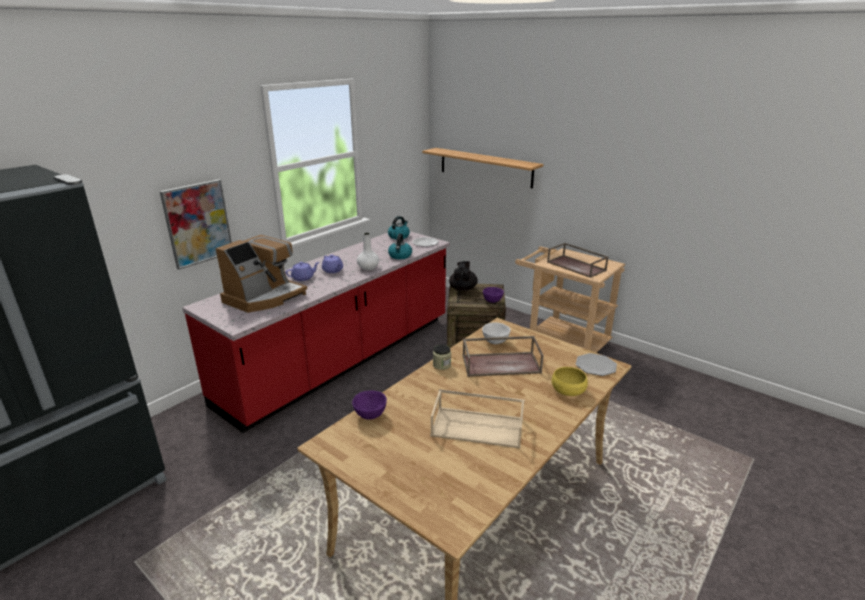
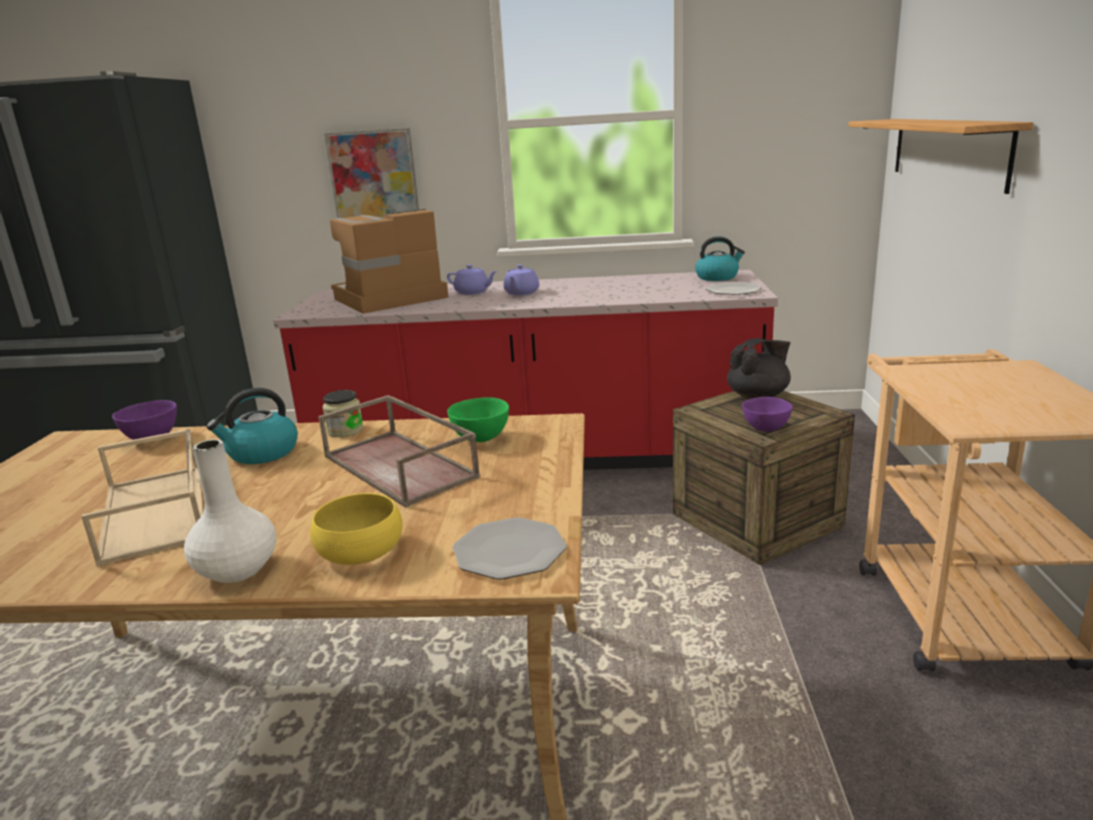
camera: 55 degrees right, 5 degrees down
coffee machine [216,235,307,313] -> coffee machine turned 150 degrees clockwise [330,209,449,314]
white vase [357,233,379,270] -> white vase moved to [184,439,276,583]
kettle [388,234,412,259] -> kettle moved to [207,388,298,464]
white bowl [482,322,511,344] -> green bowl [447,397,509,442]
brown tray [547,243,609,278] -> none

